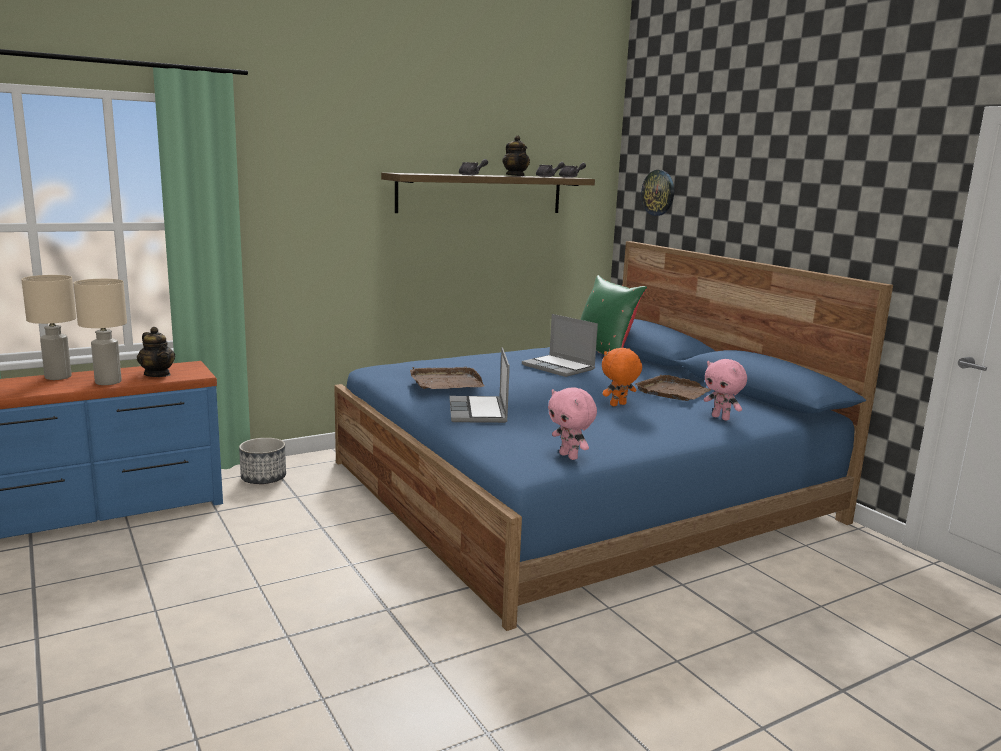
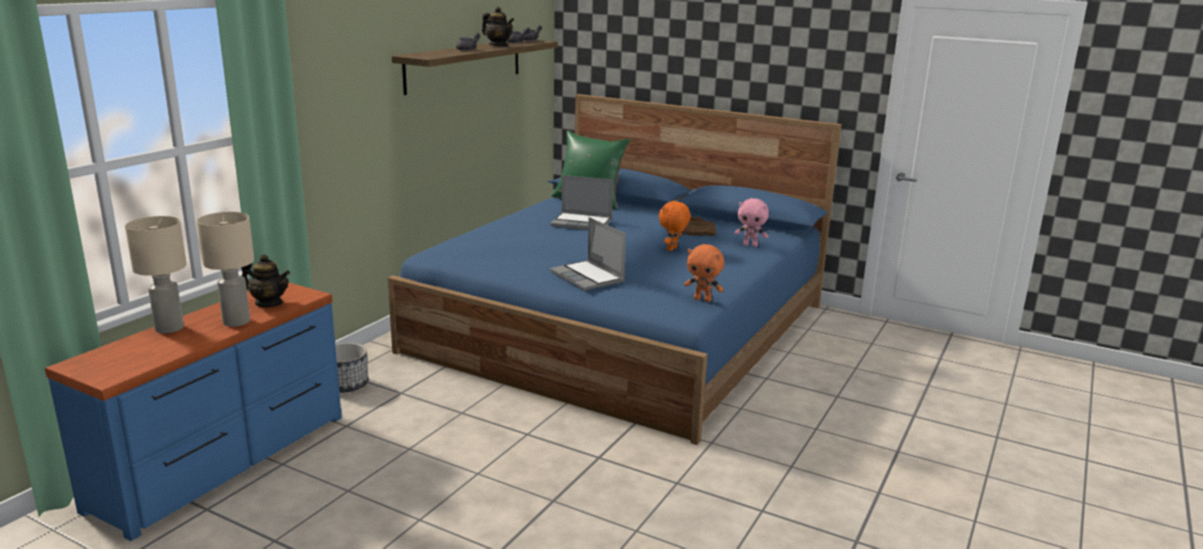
camera: 30 degrees left, 5 degrees up
brown tray [410,367,485,389] -> none
pink plush toy [548,387,597,460] -> orange plush toy [684,244,724,302]
wall clock [641,170,674,216] -> none

